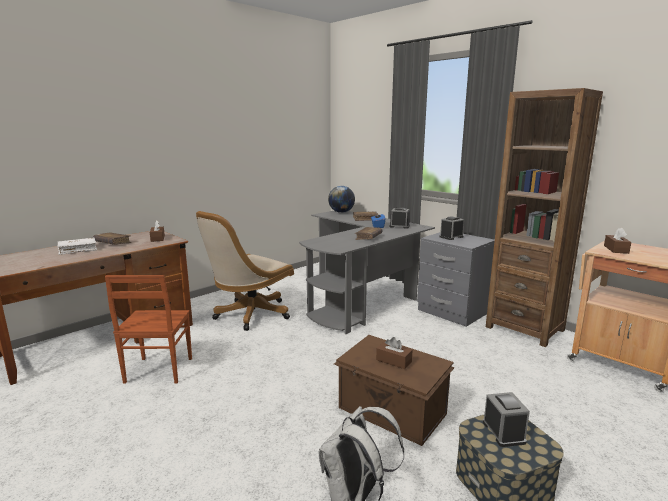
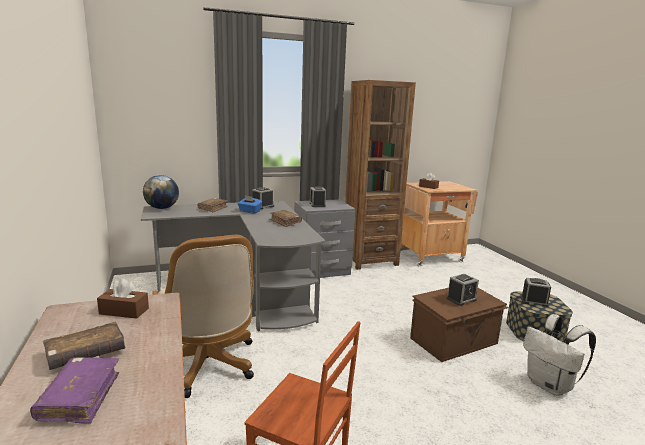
camera: 65 degrees left, 0 degrees up
white book [58,238,97,255] -> purple book [30,357,119,424]
brown tissue box [376,337,412,369] -> alarm clock [446,274,479,306]

